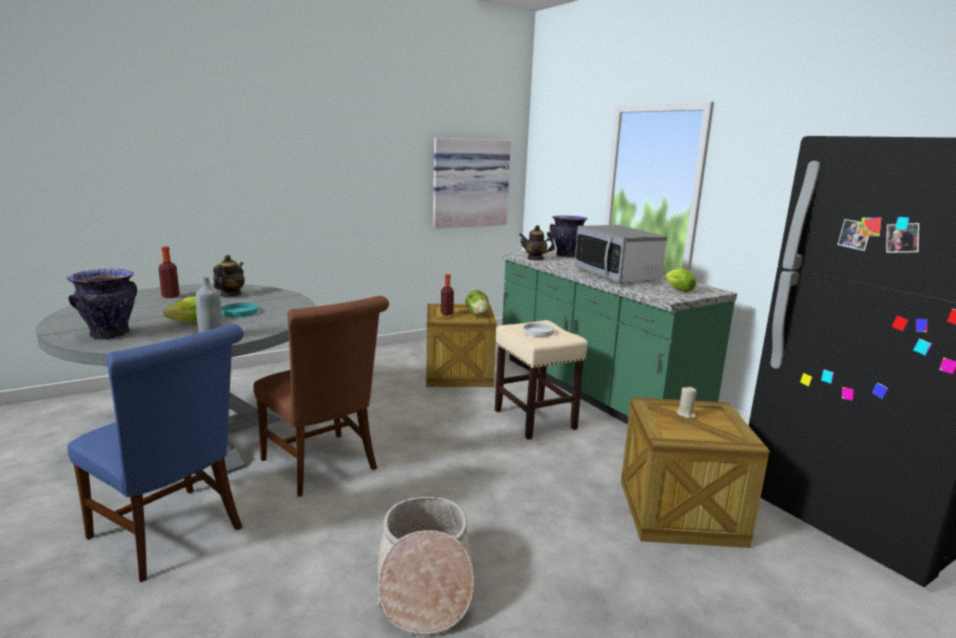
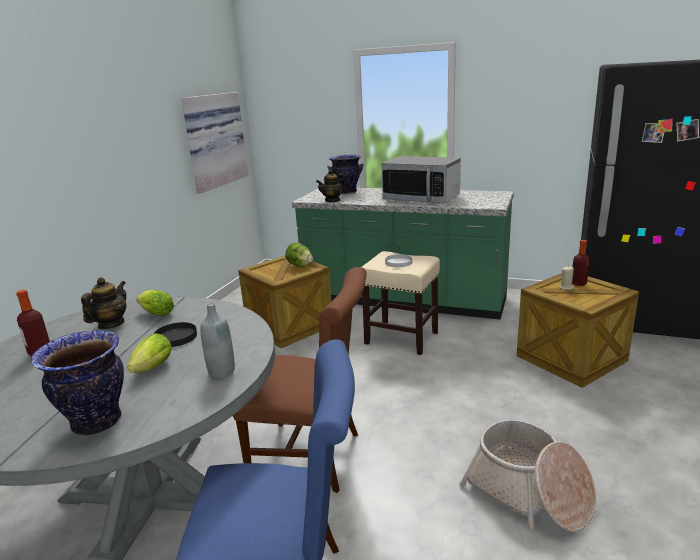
camera: 35 degrees left, 5 degrees up
teapot [213,255,245,297] -> teapot turned 45 degrees clockwise [81,277,127,329]
turquoise plate [221,303,258,317] -> black plate [154,322,197,347]
bottle [441,274,454,315] -> bottle moved to [572,240,590,286]
lettuce [665,269,696,292] -> lettuce moved to [136,290,174,316]

